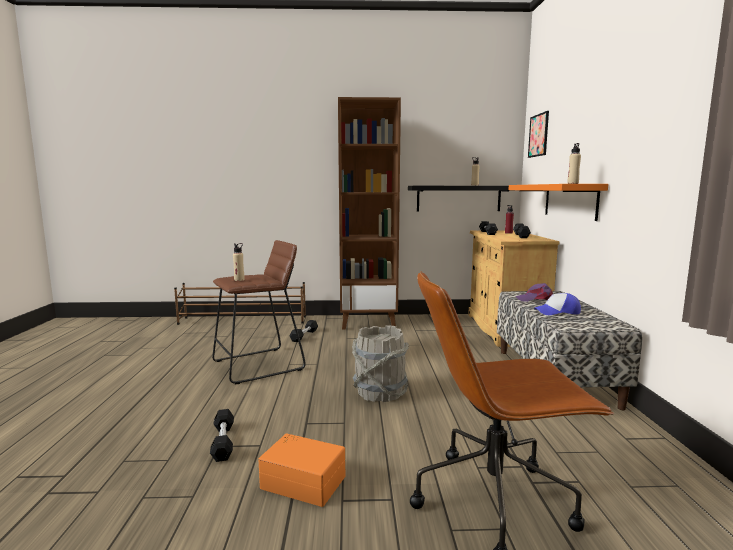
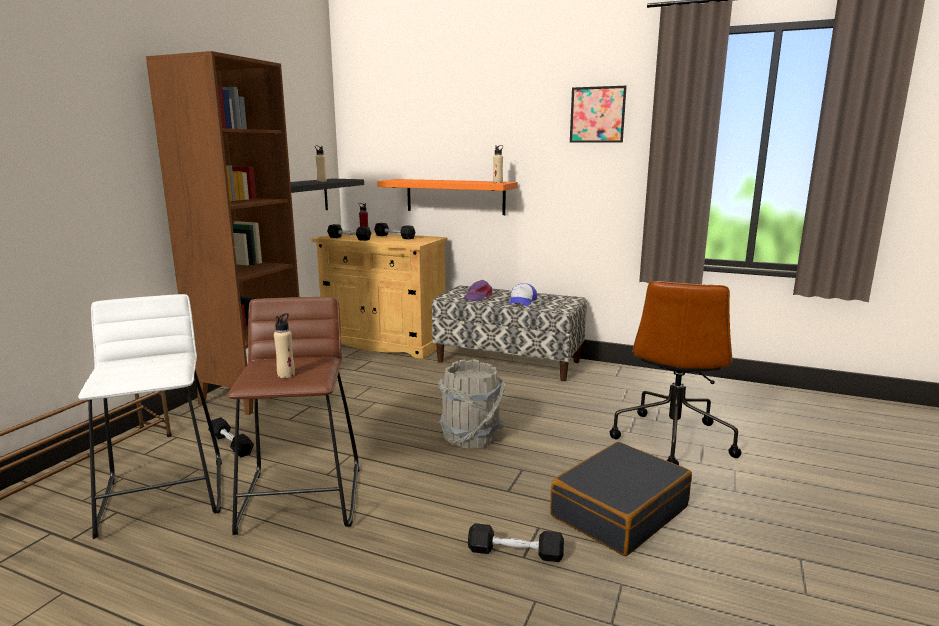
camera: 65 degrees left, 5 degrees up
orange storage box [258,433,345,507] -> black suitcase [550,442,692,556]
picture [528,111,549,158] -> picture moved to [570,86,627,143]
none -> white stool [78,294,222,539]

